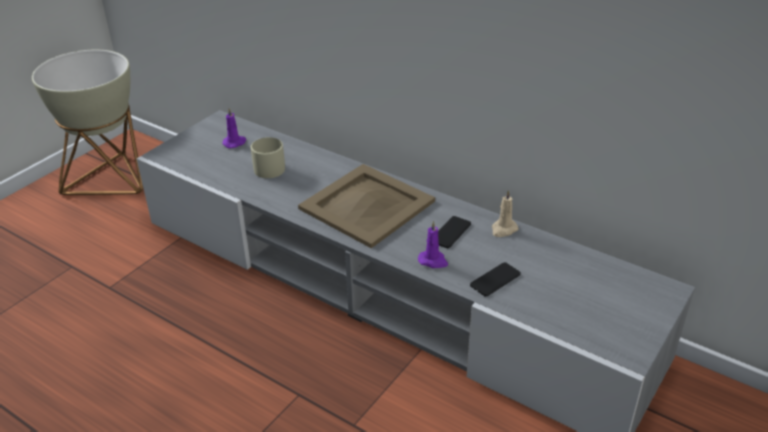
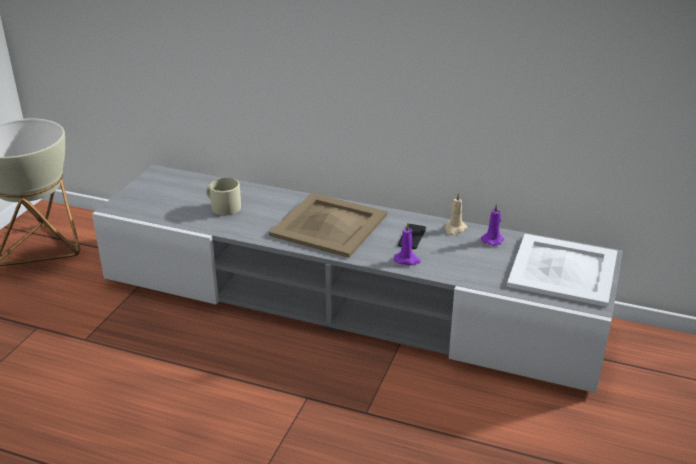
camera: 15 degrees left, 5 degrees down
purple candle [223,108,247,148] -> purple candle moved to [481,204,504,246]
phone [470,262,521,297] -> none
none -> white tray [507,234,617,307]

